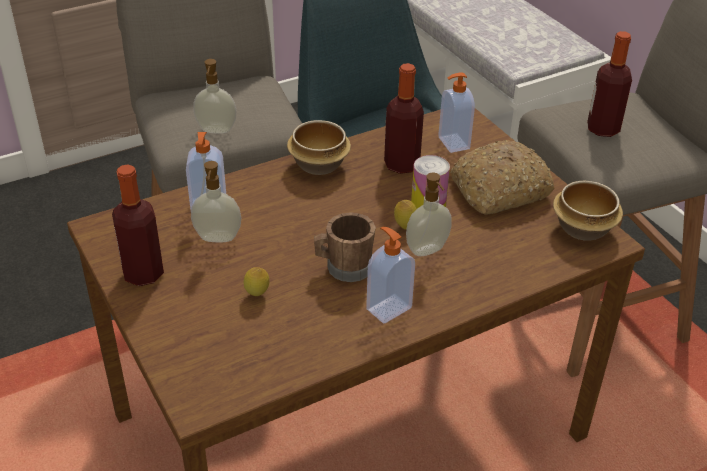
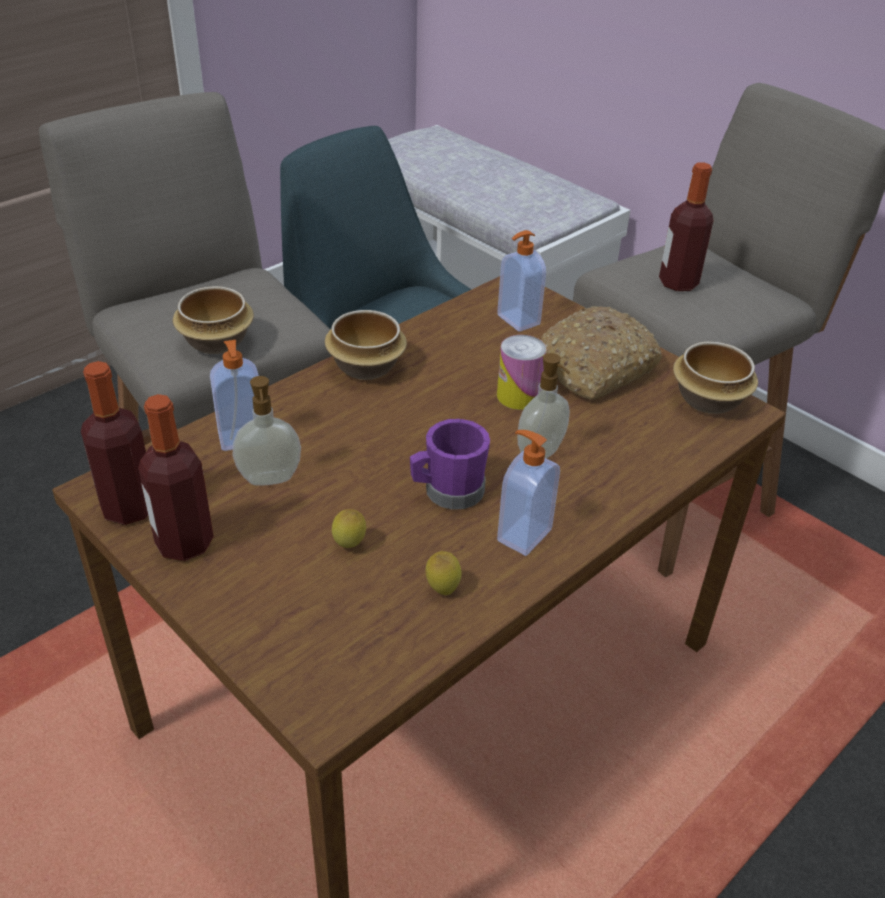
camera: 15 degrees left, 0 degrees up
soap dispenser [193,59,237,134] -> bowl [173,286,254,354]
brown mug [314,212,376,282] -> purple mug [410,419,490,510]
bottle [384,63,424,174] -> bottle moved to [81,361,148,525]
lemon [394,200,417,230] -> lemon moved to [425,551,462,595]

